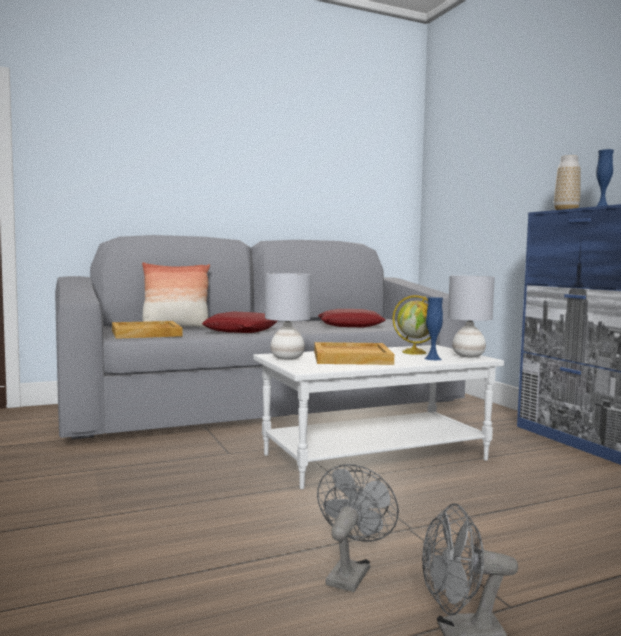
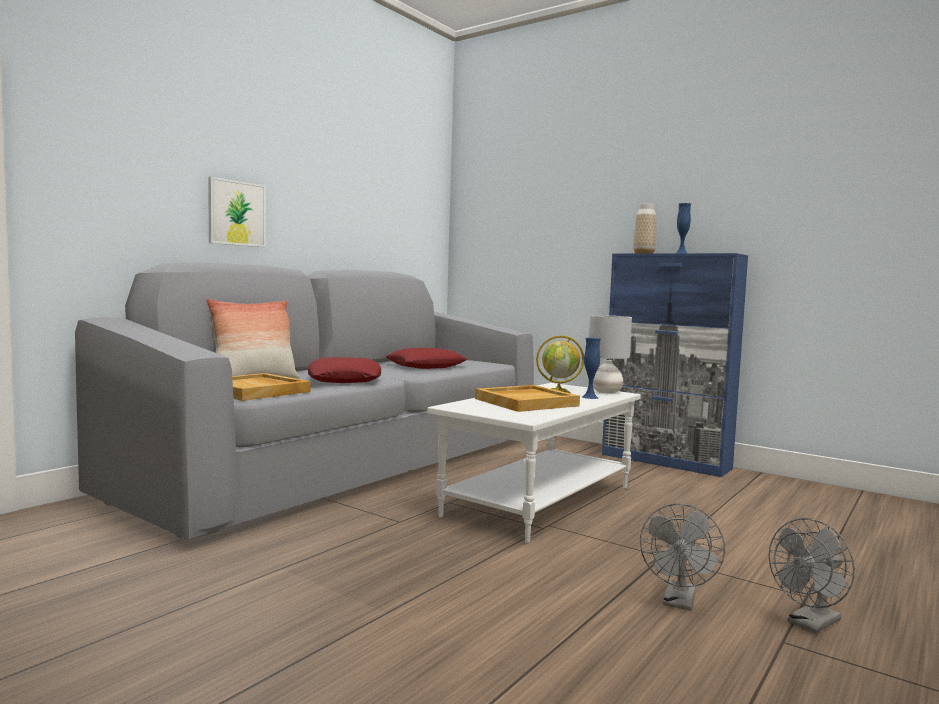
camera: 30 degrees left, 0 degrees up
grey table lamp [265,273,311,360] -> none
grey fan [317,464,399,592] -> grey fan turned 150 degrees counterclockwise [640,503,725,611]
none -> picture [208,177,266,247]

